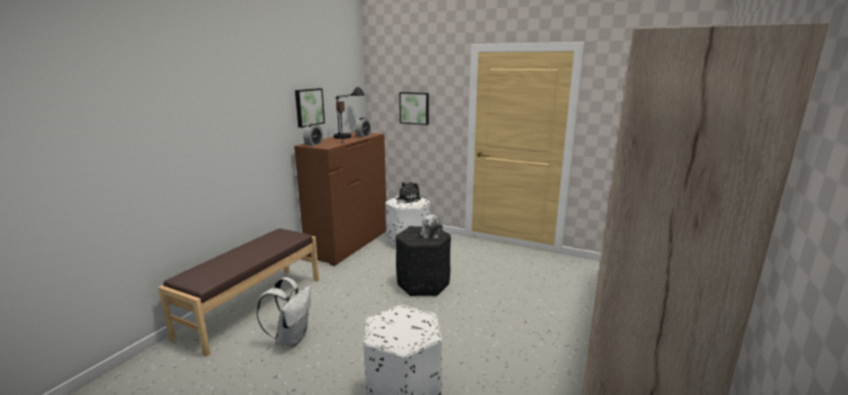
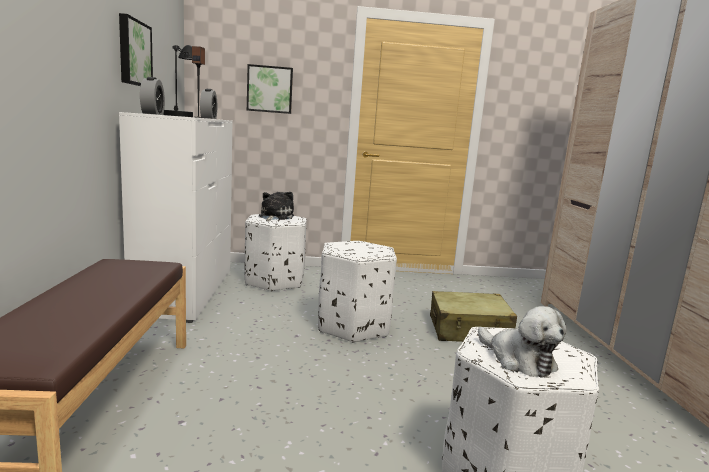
camera: 30 degrees left, 5 degrees down
white backpack [257,277,311,347] -> none
brown dresser [294,131,386,266] -> white dresser [119,112,232,323]
black ottoman [396,226,451,296] -> white ottoman [318,241,397,343]
plush toy [420,215,443,239] -> plush toy moved to [478,306,567,378]
none -> beige suitcase [430,291,517,342]

